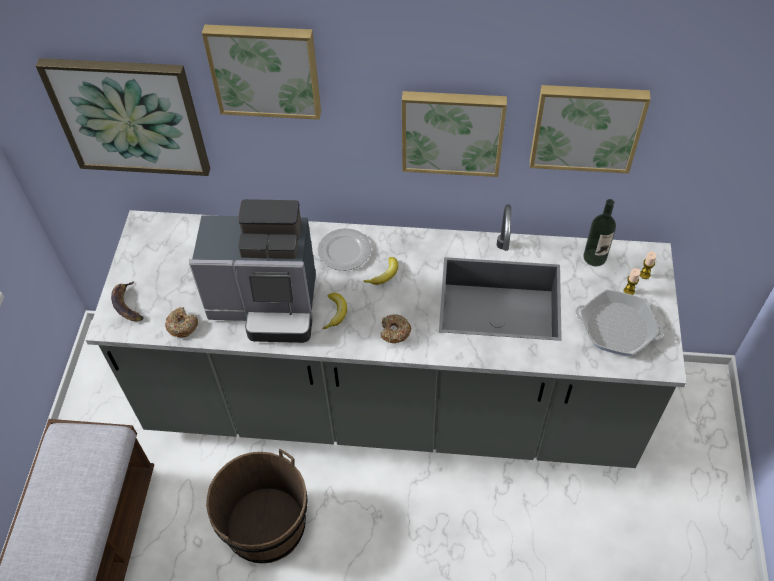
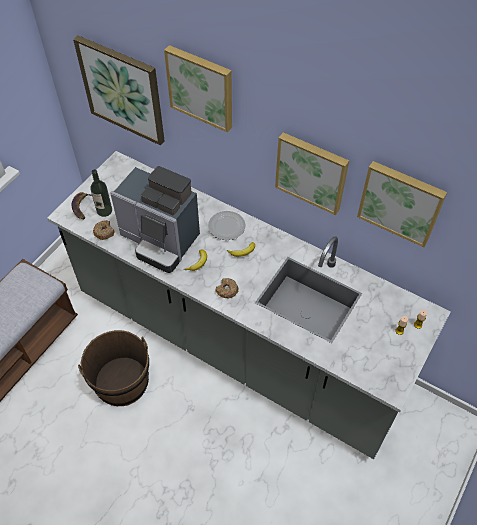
camera: 25 degrees right, 0 degrees up
frying pan [575,290,664,356] -> none
bottle [583,199,616,266] -> bottle moved to [90,169,112,217]

